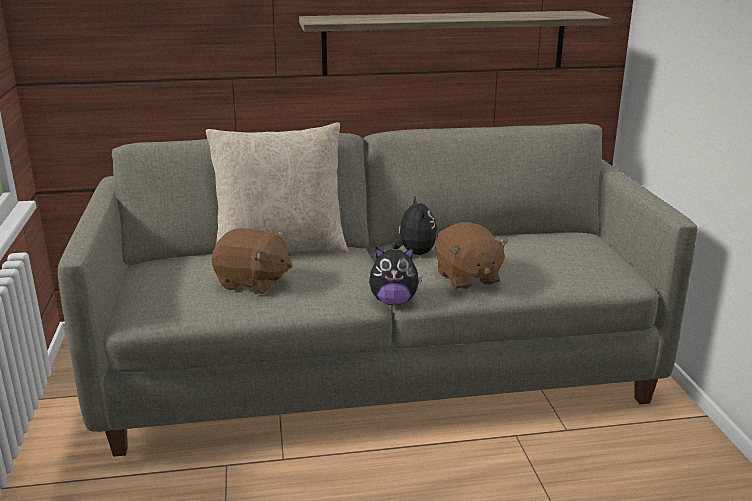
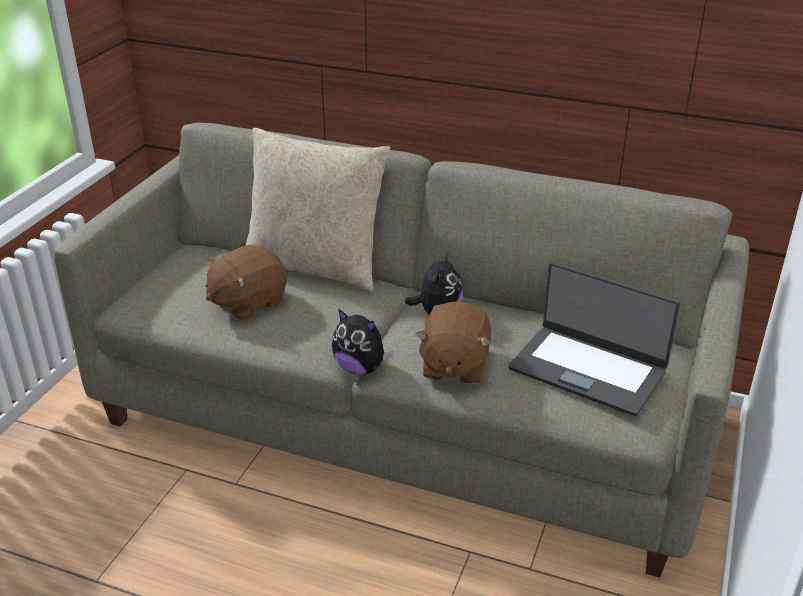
camera: 30 degrees right, 10 degrees up
brown plush toy [212,228,293,294] -> brown plush toy turned 90 degrees clockwise [206,245,287,321]
shelf [299,11,611,75] -> none
none -> laptop [509,262,680,416]

